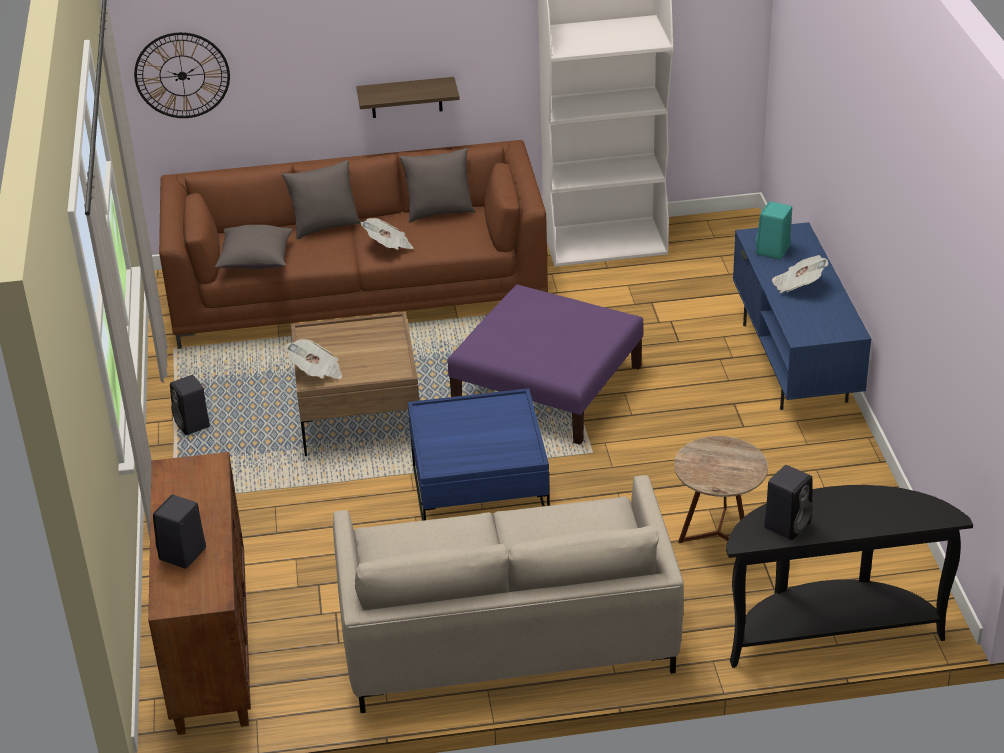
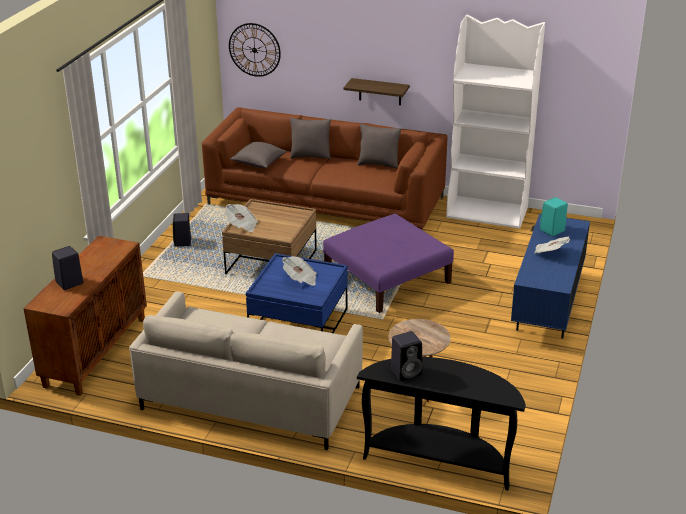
camera: 25 degrees right, 5 degrees down
newspaper [360,218,413,250] -> newspaper moved to [282,256,317,286]

